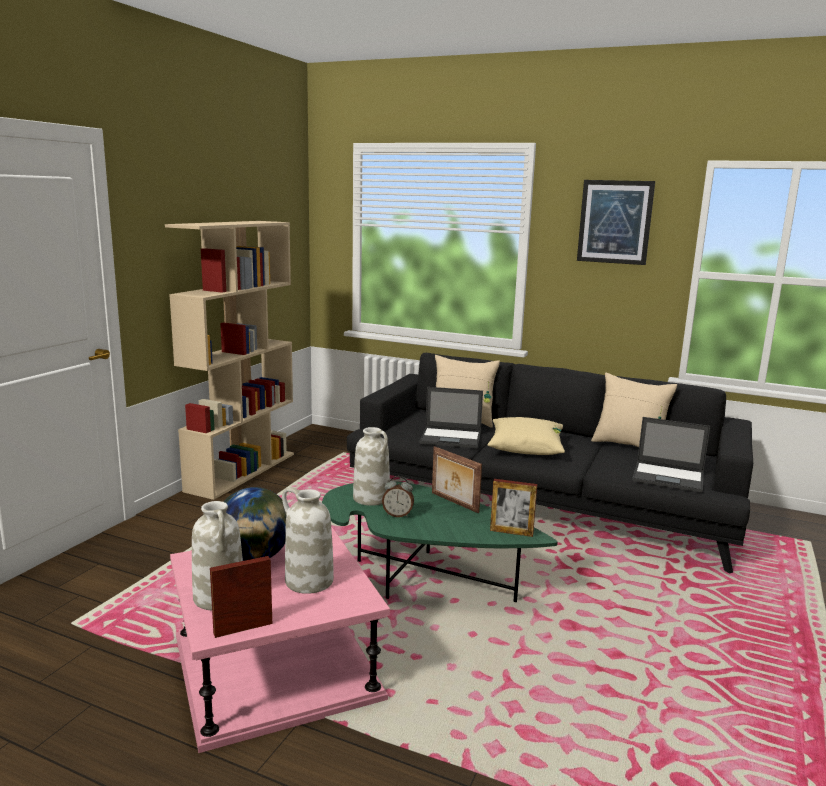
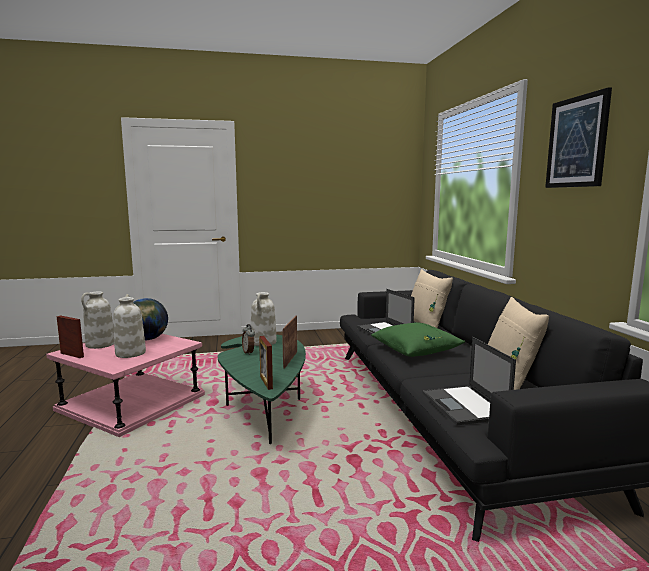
camera: 55 degrees right, 5 degrees down
beige bookcase [165,221,294,500] -> none
beige pillow [488,417,565,455] -> green pillow [371,322,465,357]

